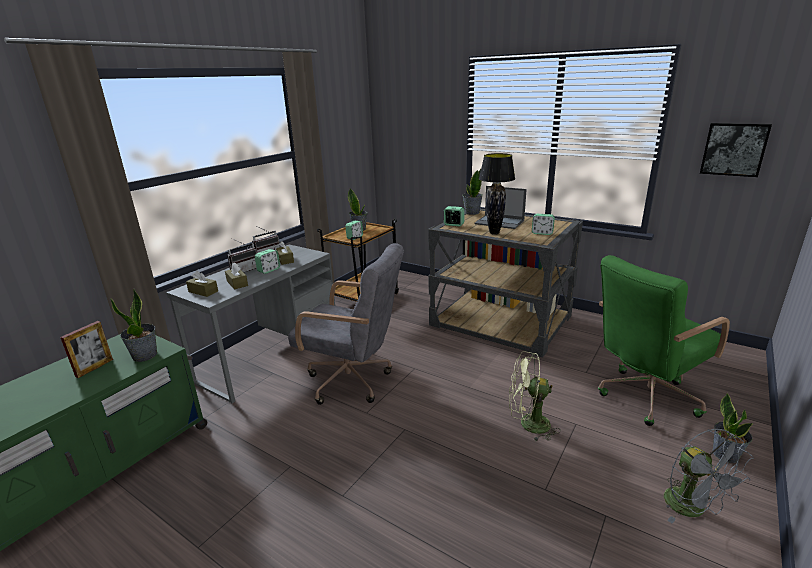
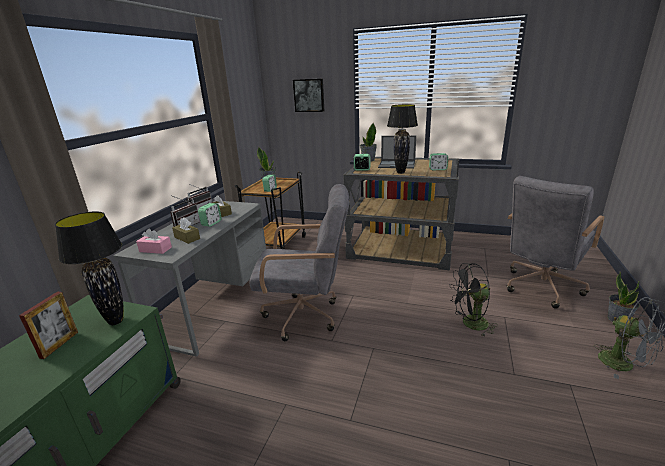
camera: 15 degrees left, 0 degrees up
potted plant [110,289,157,362] -> black table lamp [55,211,124,325]
brown tissue box [186,271,218,297] -> pink tissue box [136,229,172,254]
green fan [509,351,561,441] -> black fan [450,263,498,337]
green office chair [598,255,730,426] -> grey office chair [507,176,604,309]
picture [700,123,772,177] -> picture moved to [293,79,324,112]

